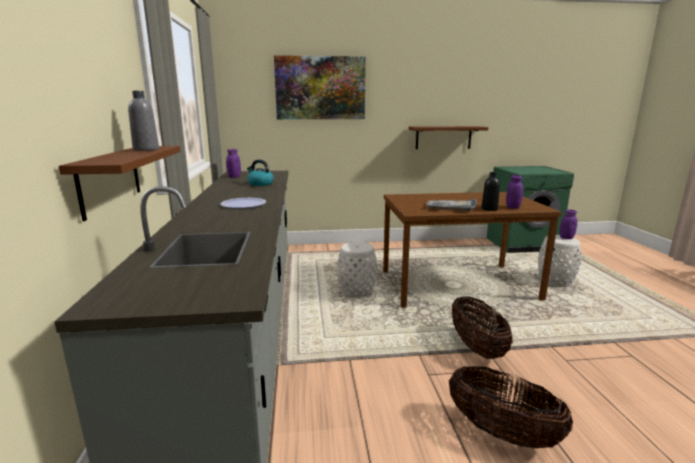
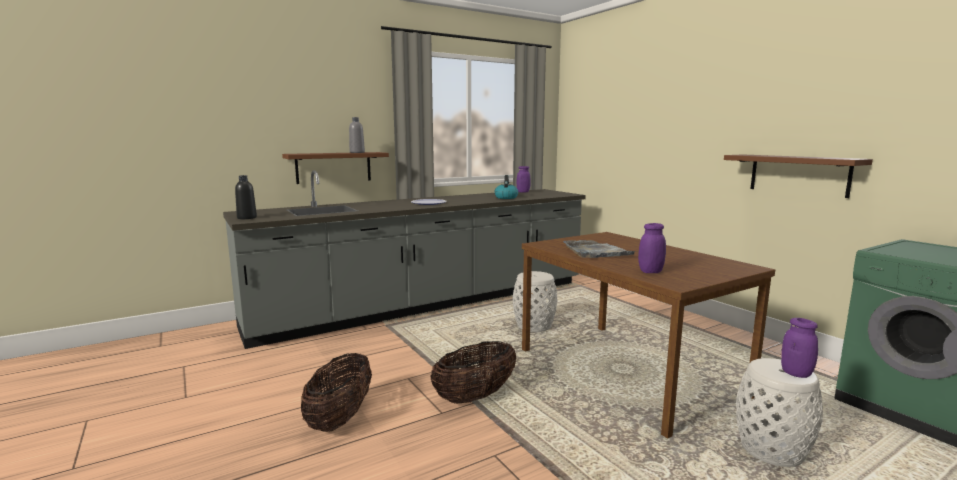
camera: 65 degrees right, 5 degrees down
picture [274,55,366,119] -> none
black bottle [481,172,500,211] -> black bottle moved to [235,175,257,219]

